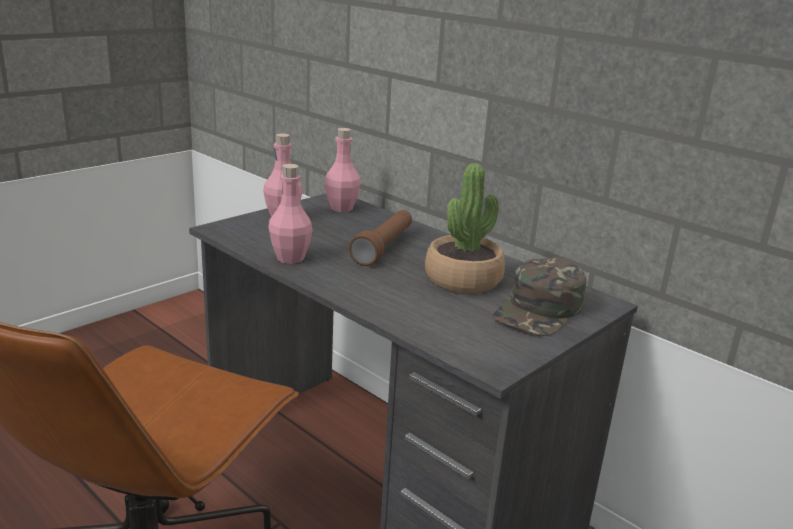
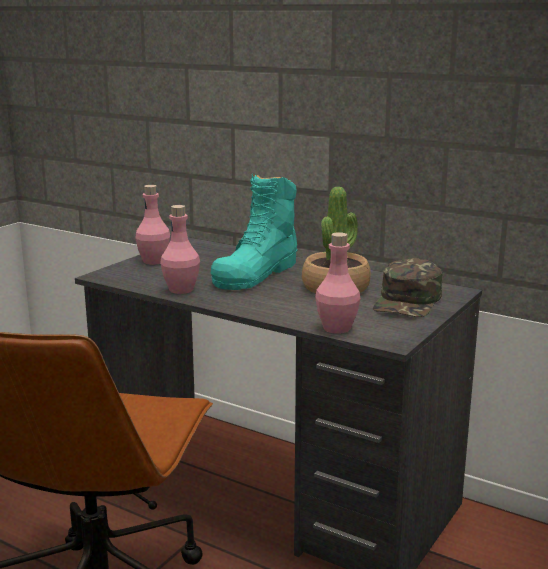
camera: 10 degrees left, 5 degrees down
pink bottle [324,128,361,212] -> pink bottle moved to [315,232,360,334]
brown flashlight [349,210,412,266] -> turquoise boot [211,174,298,290]

